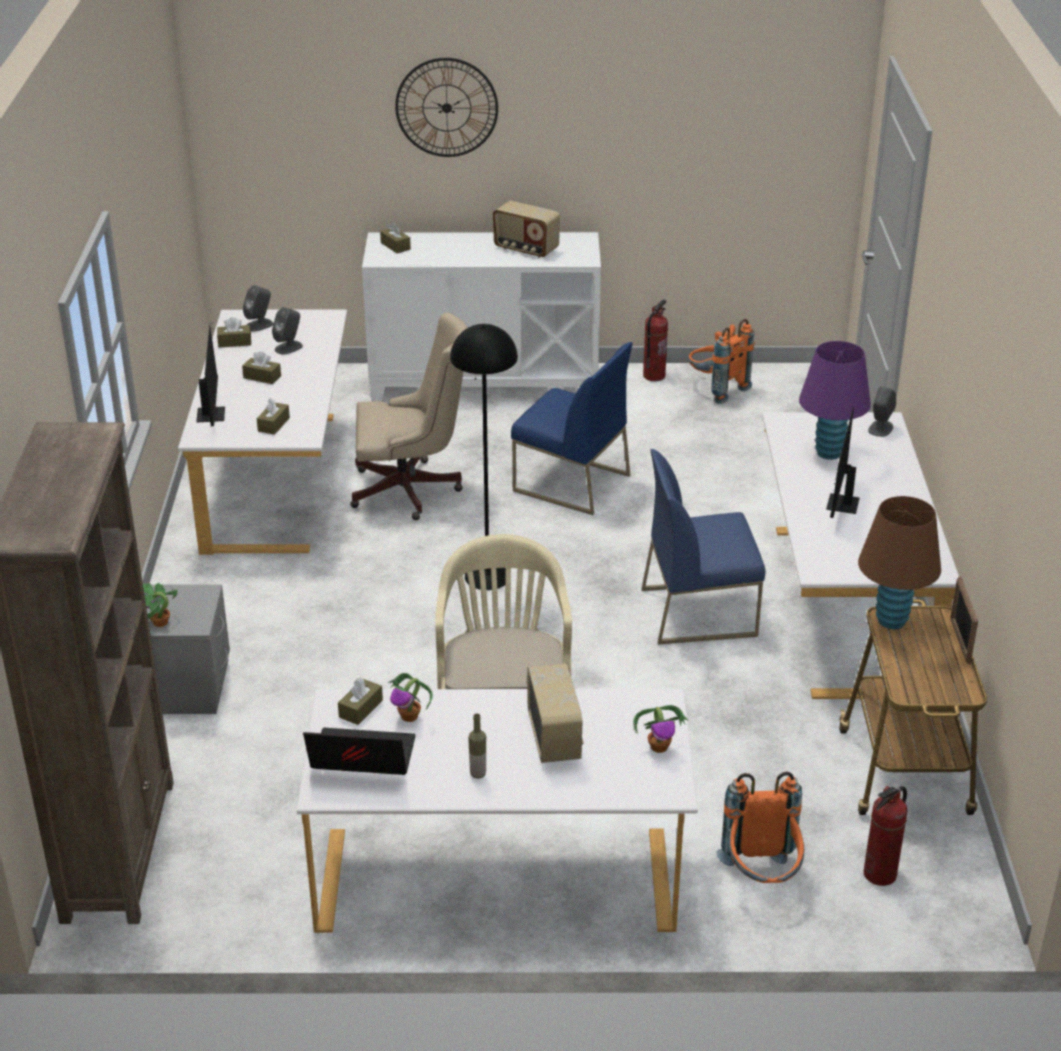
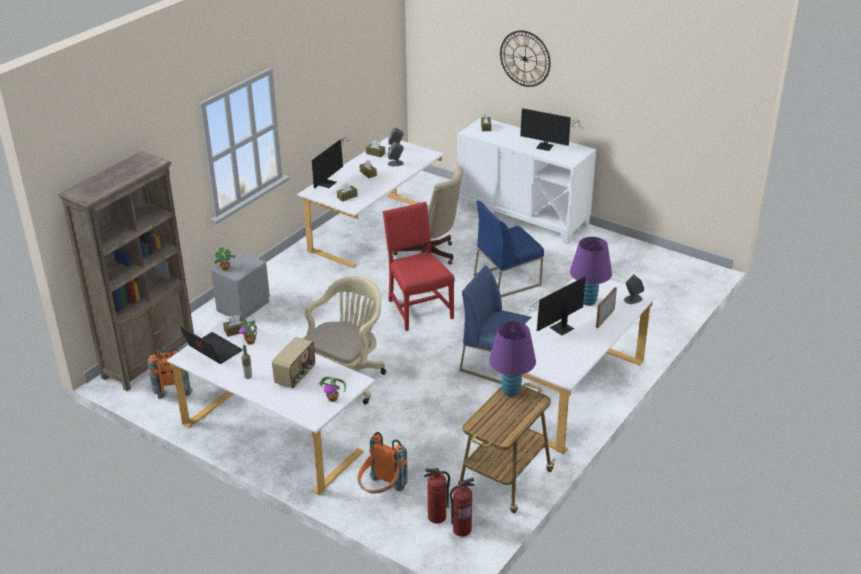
camera: 35 degrees right, 0 degrees up
black floor lamp [450,324,518,590] -> red chair [383,202,455,331]
radio [493,200,560,258] -> monitor [520,108,578,151]
blue chair [511,342,633,515] -> blue chair turned 90 degrees clockwise [474,200,544,297]
fire extinguisher [643,299,668,381] -> fire extinguisher moved to [450,477,475,537]
orange backpack [688,319,754,404] -> orange backpack moved to [147,349,193,399]
brown table lamp [858,496,941,629] -> purple table lamp [489,321,536,397]
picture frame [950,577,978,664] -> picture frame moved to [596,287,617,328]

